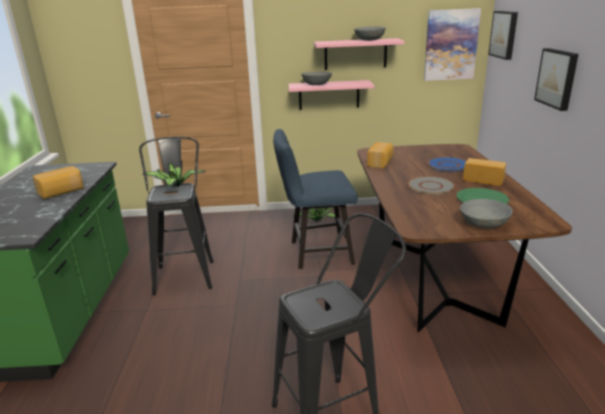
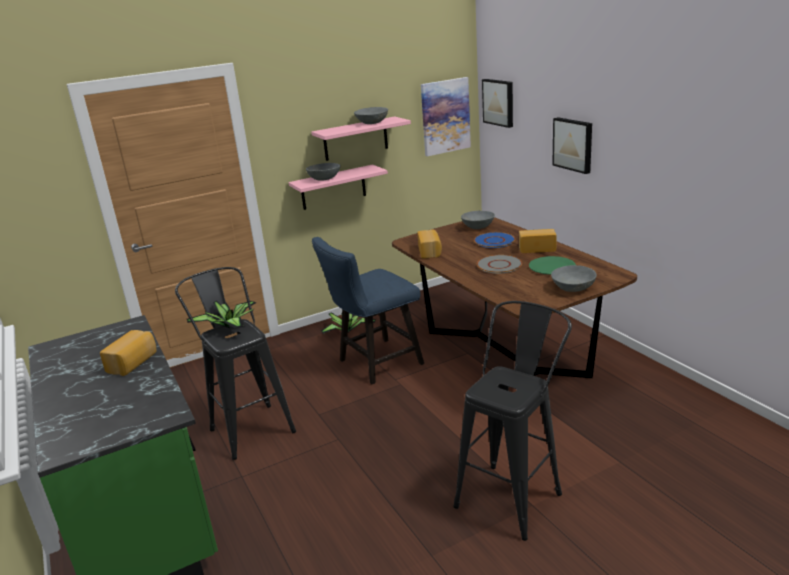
camera: 25 degrees left, 0 degrees up
none -> grey bowl [461,211,495,229]

